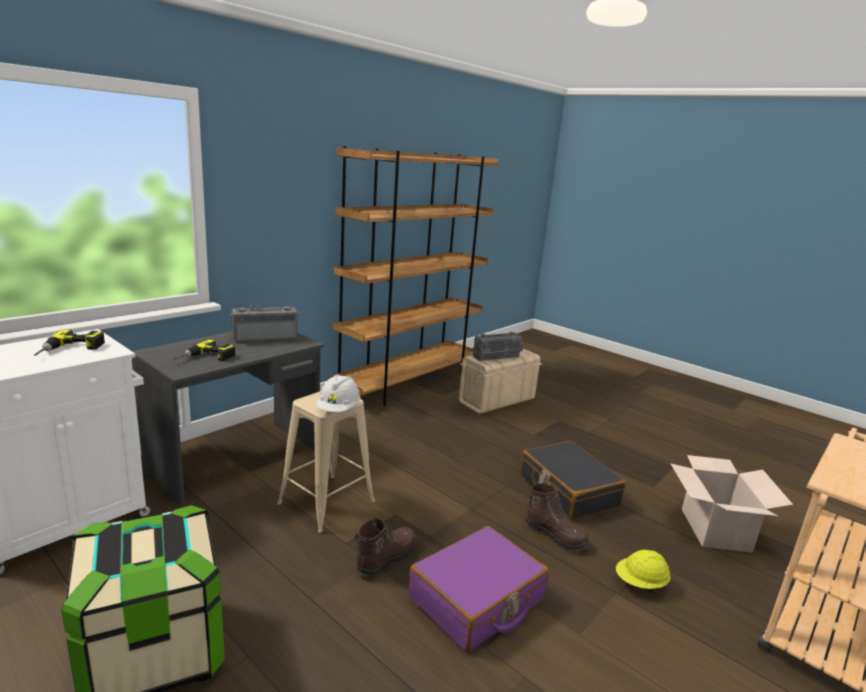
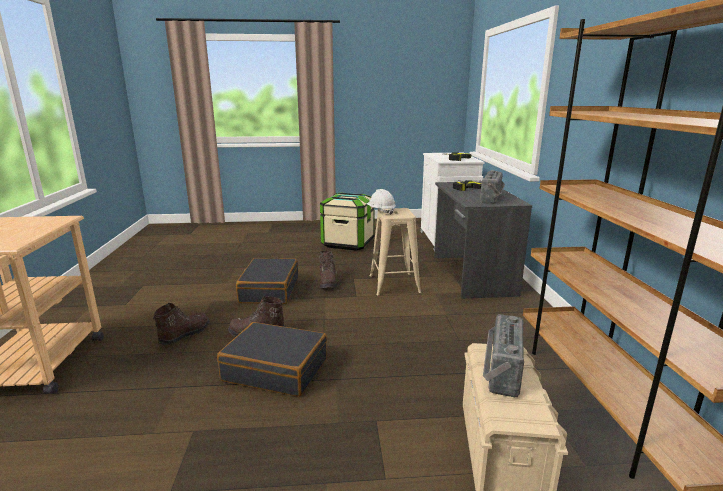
camera: 135 degrees right, 0 degrees up
purple suitcase [409,526,549,652] -> black suitcase [236,258,298,304]
yellow hard hat [616,550,671,593] -> brown boot [153,303,210,345]
cardboard box [670,455,793,553] -> none

